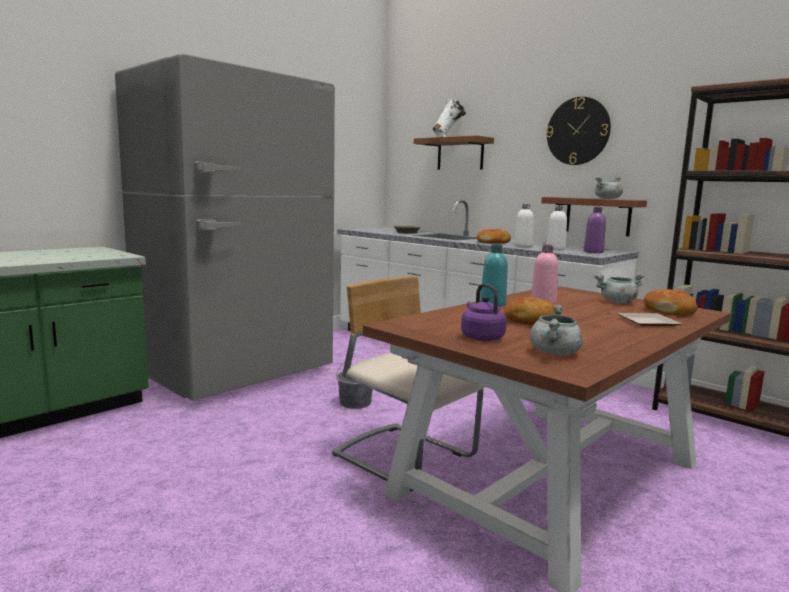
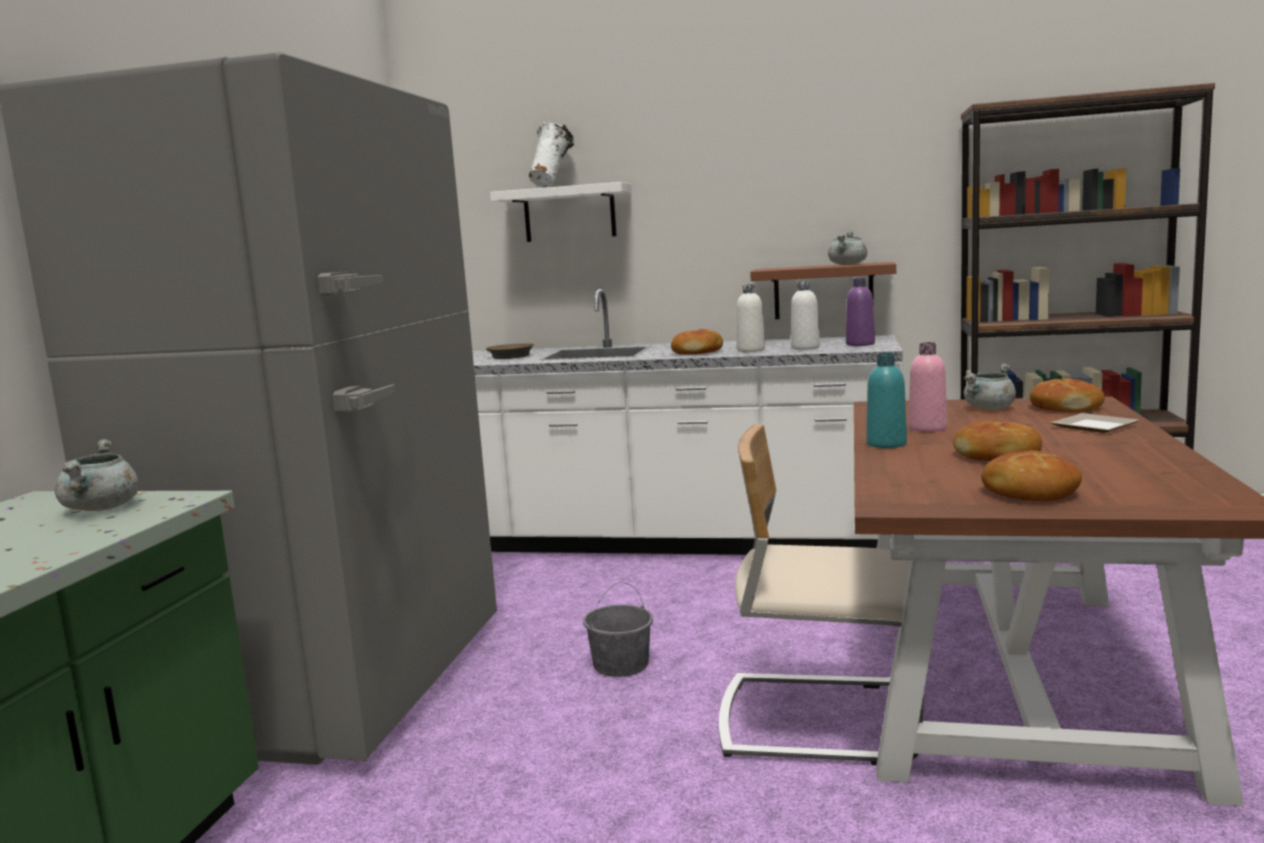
camera: 30 degrees left, 0 degrees up
brown shelf [414,135,494,170] -> white shelf [490,182,632,242]
purple kettle [461,284,507,341] -> bread [981,450,1082,501]
grey cooking pot [530,304,583,356] -> grey cooking pot moved to [55,439,139,511]
wall clock [546,97,611,165] -> none

